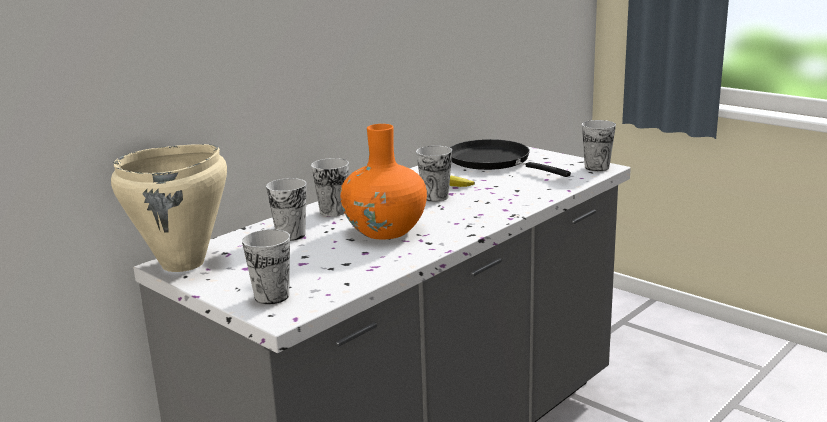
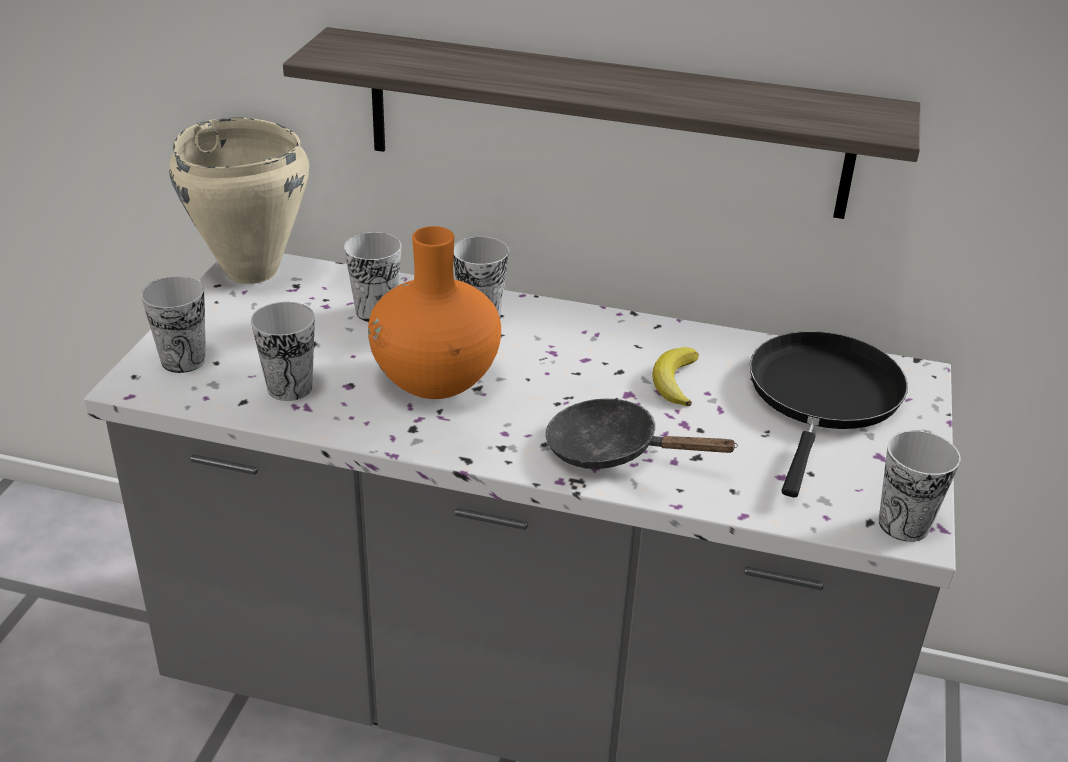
camera: 60 degrees right, 15 degrees up
cup [416,146,452,202] -> cup moved to [251,302,315,401]
none -> shelf [283,27,921,219]
none -> black frying pan [545,398,738,469]

